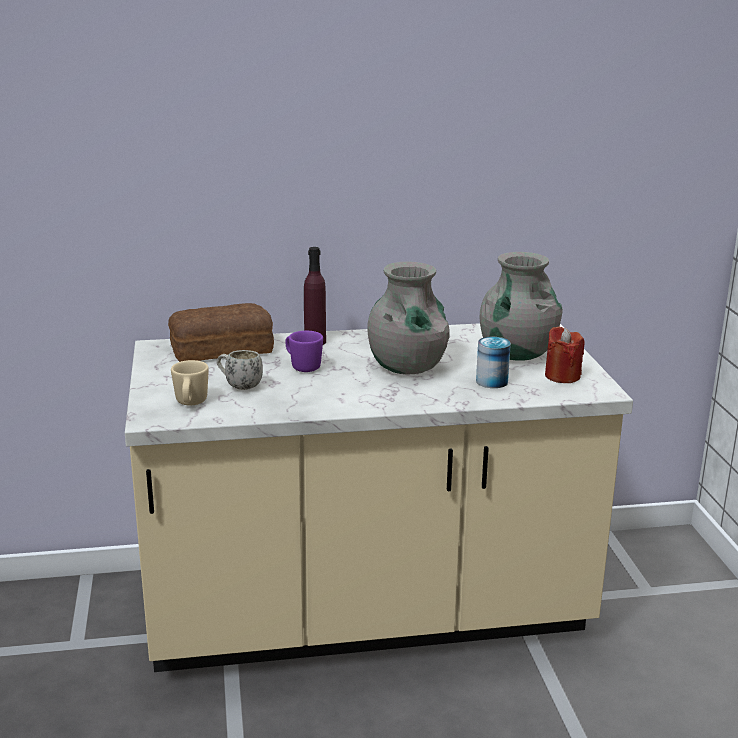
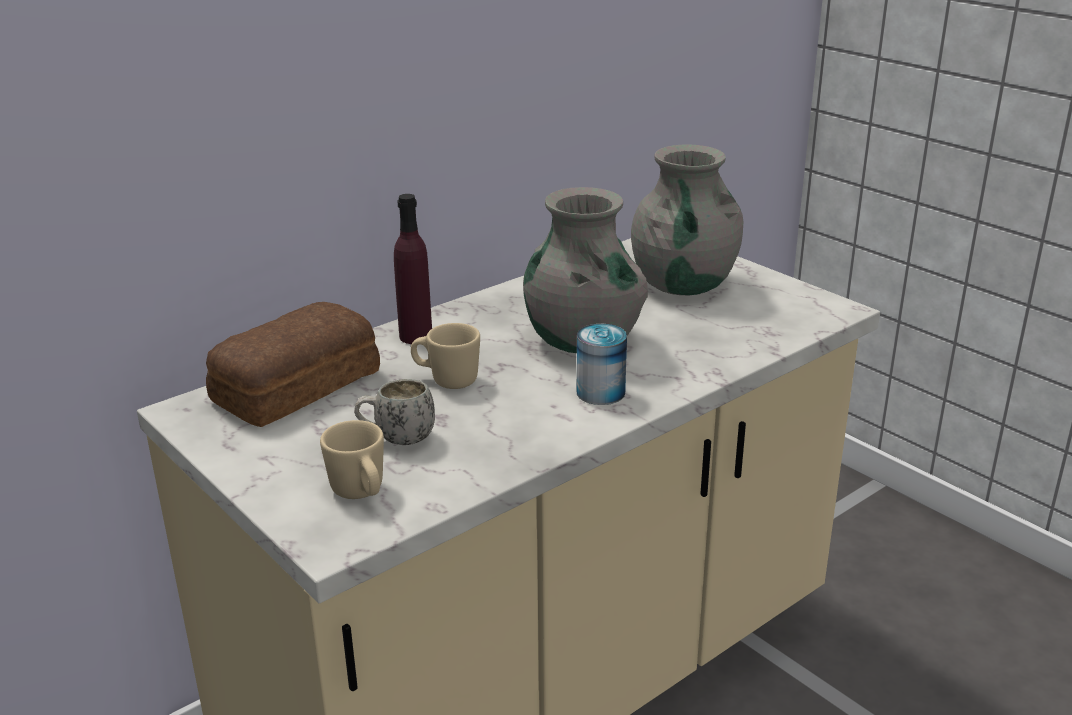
camera: 30 degrees left, 5 degrees up
purple mug [285,331,323,372] -> beige mug [411,323,480,389]
can [476,337,511,388] -> can moved to [577,324,627,405]
red candle [545,326,584,383] -> none

